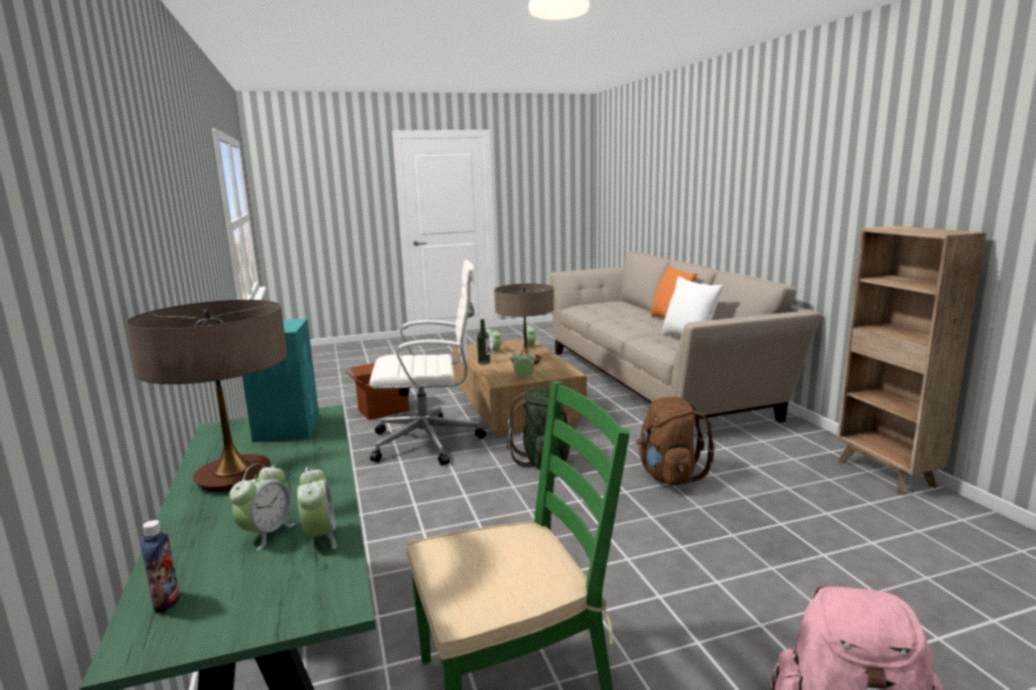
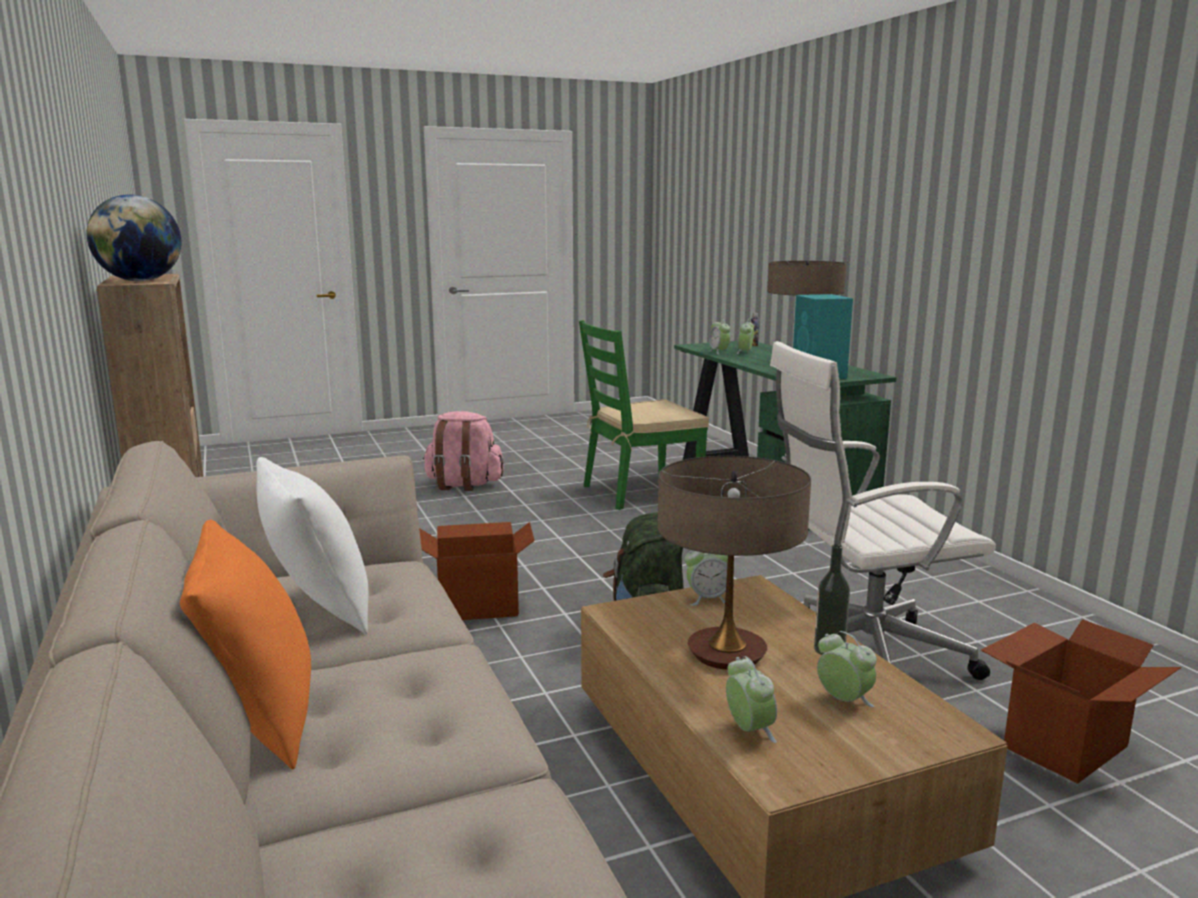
camera: 175 degrees right, 0 degrees up
brown backpack [636,397,715,485] -> cardboard box [419,522,535,620]
none -> globe [86,195,181,281]

